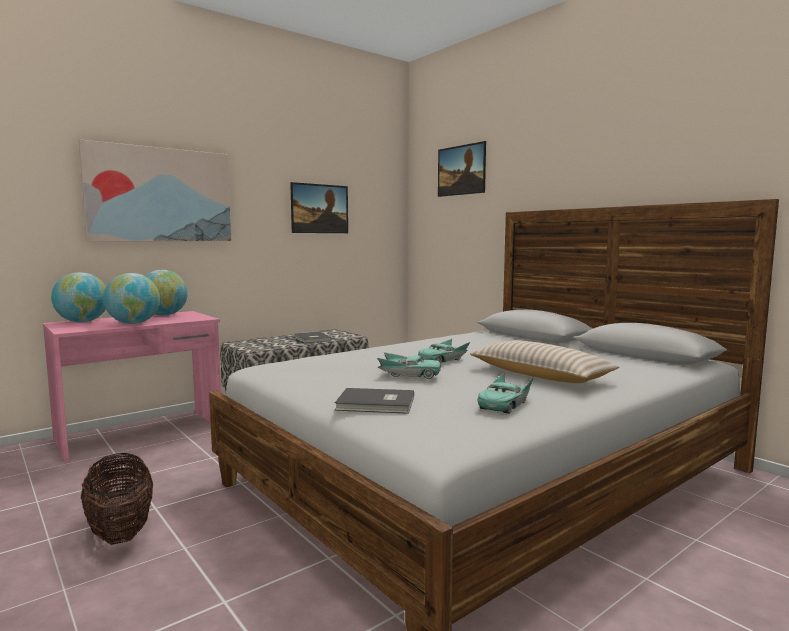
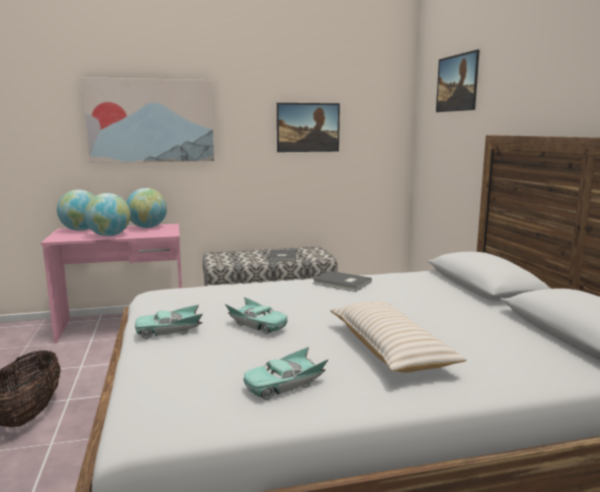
camera: 25 degrees right, 5 degrees up
grey book [335,388,414,414] -> grey book moved to [313,271,372,292]
turquoise toy car [418,339,470,363] -> turquoise toy car moved to [135,305,203,339]

